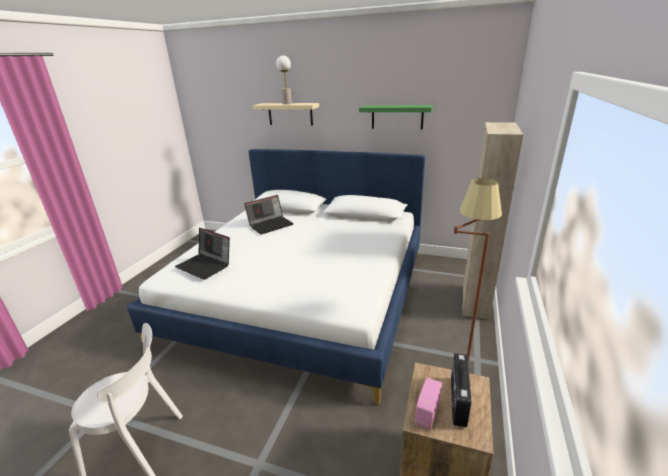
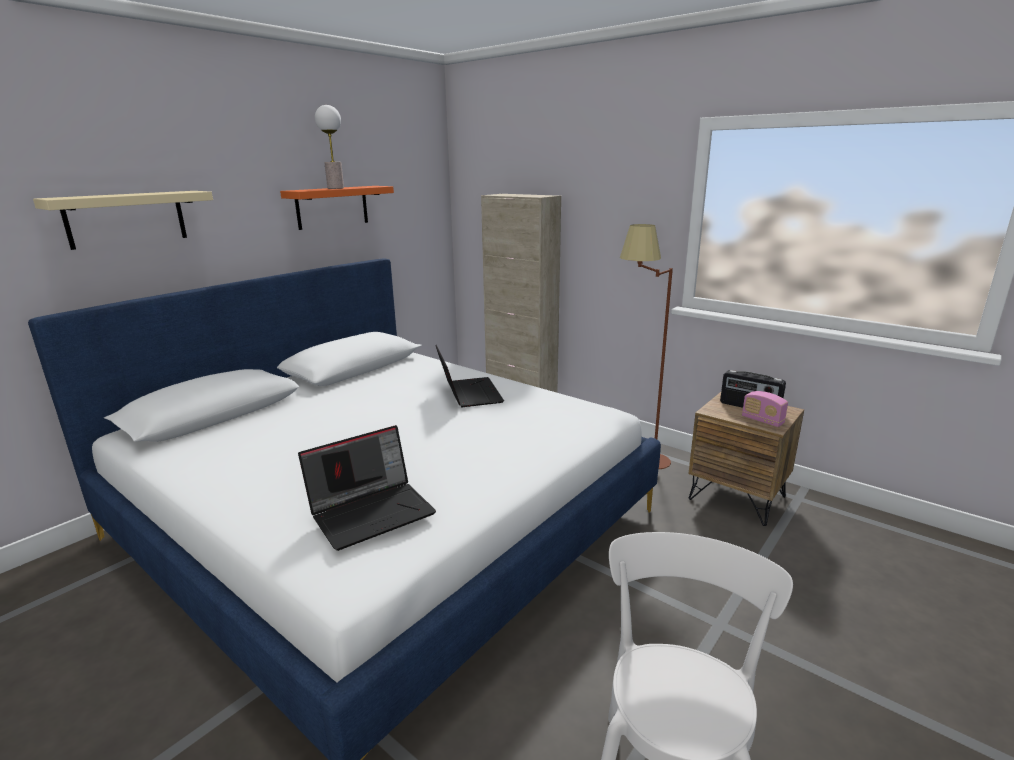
camera: 70 degrees left, 5 degrees down
laptop [244,195,294,234] -> laptop moved to [435,345,504,407]
table lamp [276,56,292,104] -> table lamp moved to [315,105,344,189]
green shelf [359,105,433,130] -> orange shelf [280,186,394,230]

